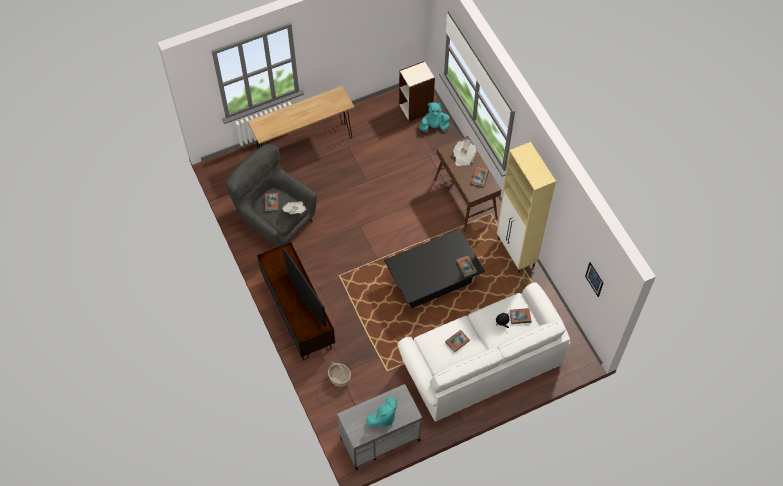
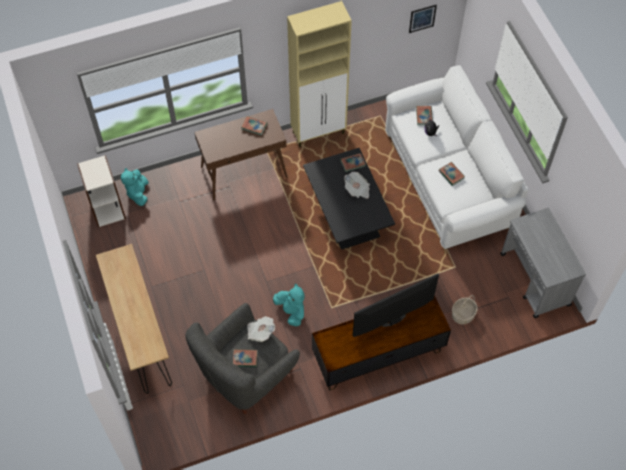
camera: 85 degrees left, 0 degrees up
turquoise plush toy [367,396,397,427] -> turquoise plush toy moved to [273,283,305,326]
newspaper [453,140,476,166] -> newspaper moved to [344,172,370,199]

